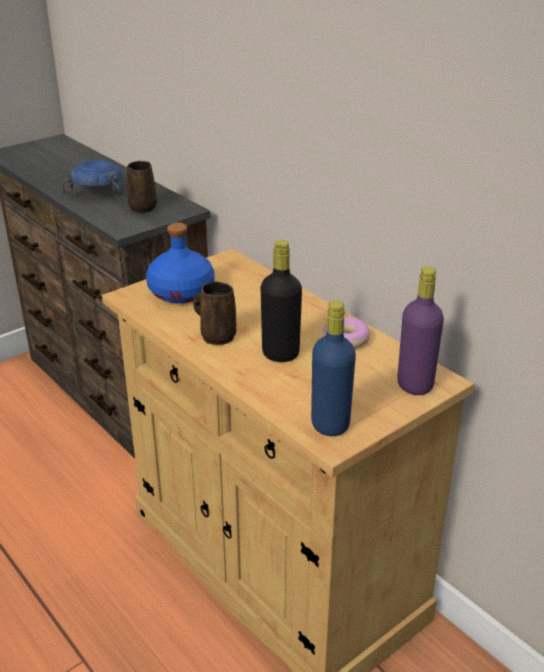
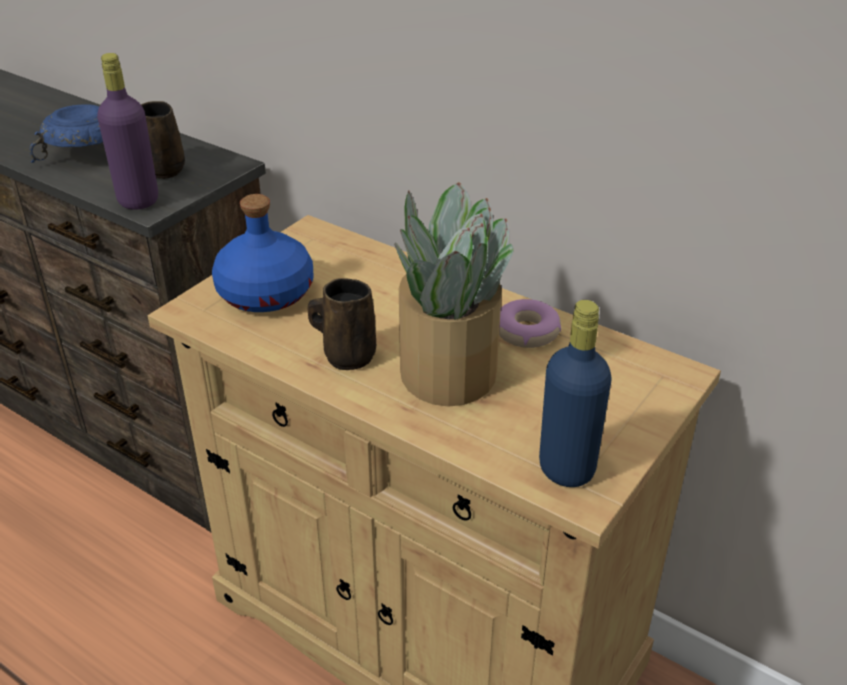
camera: 15 degrees left, 5 degrees up
black bottle [261,240,302,362] -> potted plant [394,182,514,407]
purple bottle [397,266,444,395] -> purple bottle moved to [97,53,158,210]

